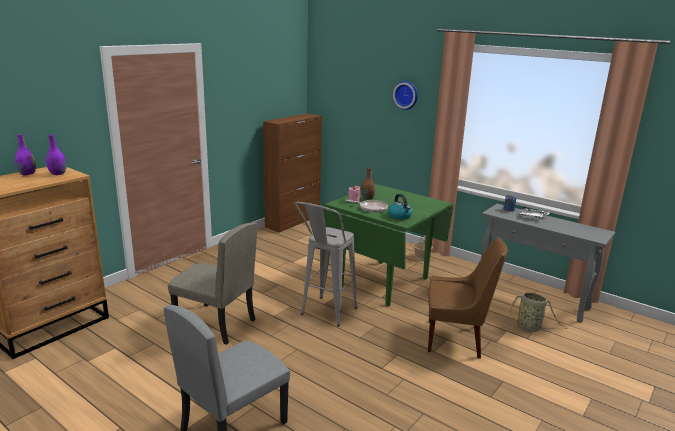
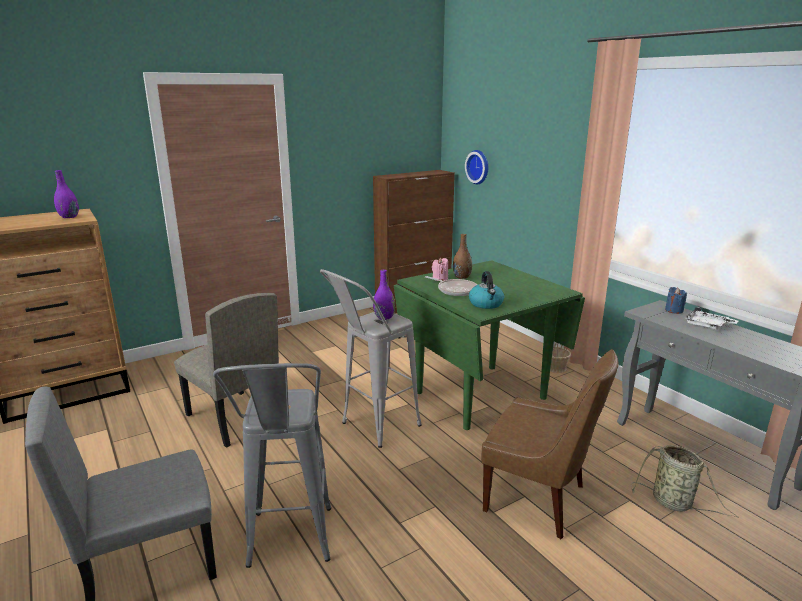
camera: 20 degrees right, 0 degrees up
purple vase [15,134,36,175] -> purple vase moved to [373,270,395,320]
wall clock [393,81,418,110] -> wall clock moved to [465,150,488,184]
none -> grey stool [213,363,331,568]

